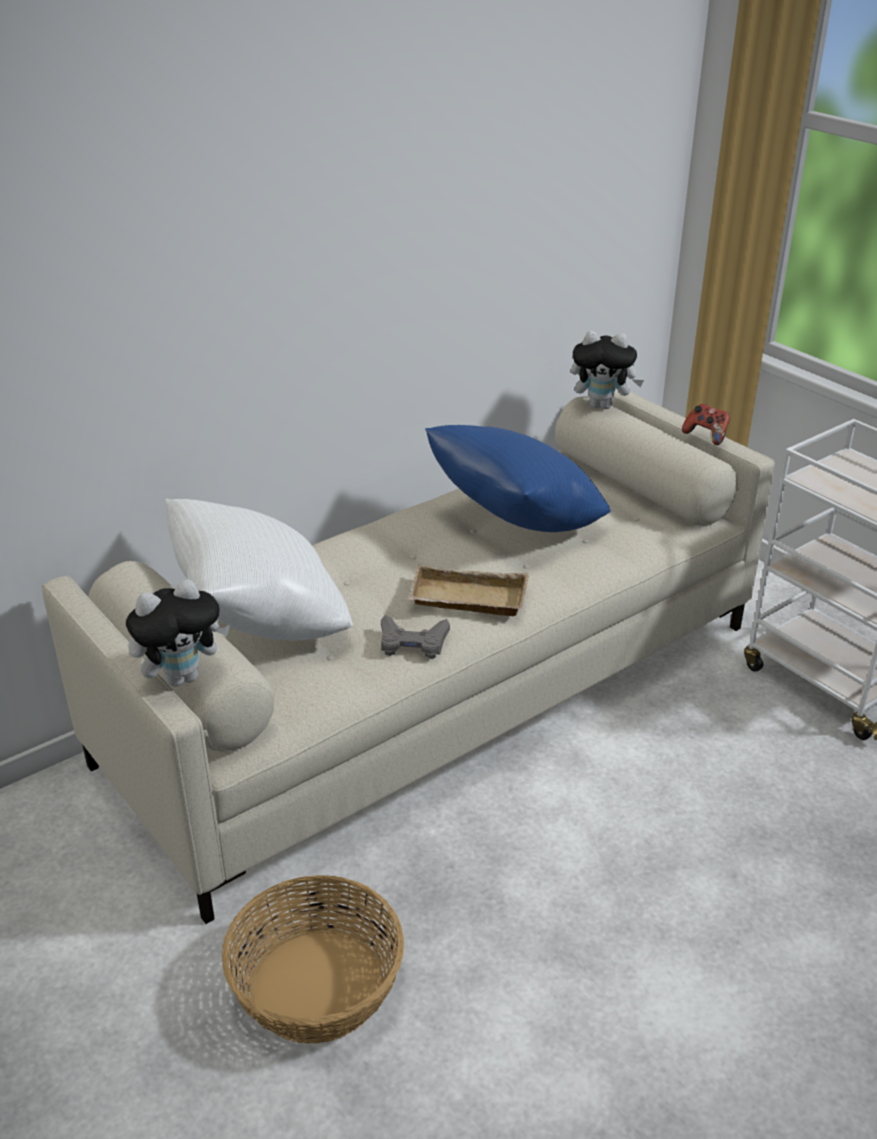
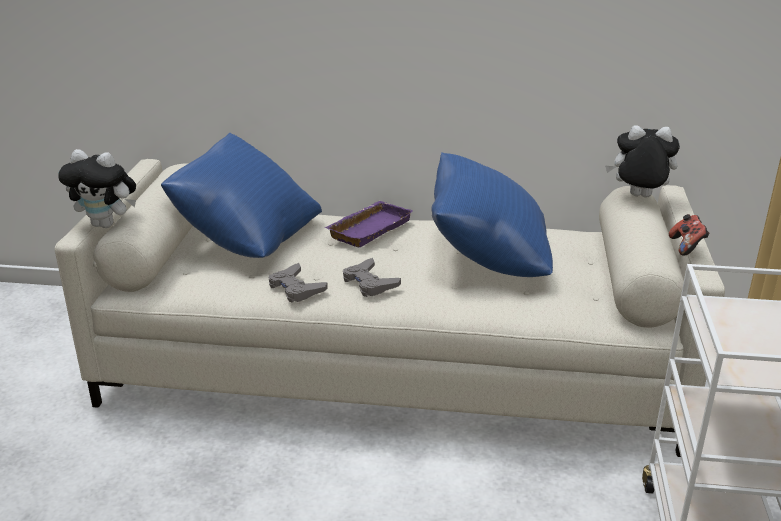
camera: 45 degrees right, 5 degrees down
white pillow [165,499,353,641] -> blue pillow [161,133,322,258]
basket [222,875,404,1044] -> none
beige tray [407,565,529,616] -> grey game controller [343,258,401,297]
plush toy [571,331,644,409] -> plush toy turned 135 degrees clockwise [605,125,680,198]
none -> purple tray [324,201,413,247]

